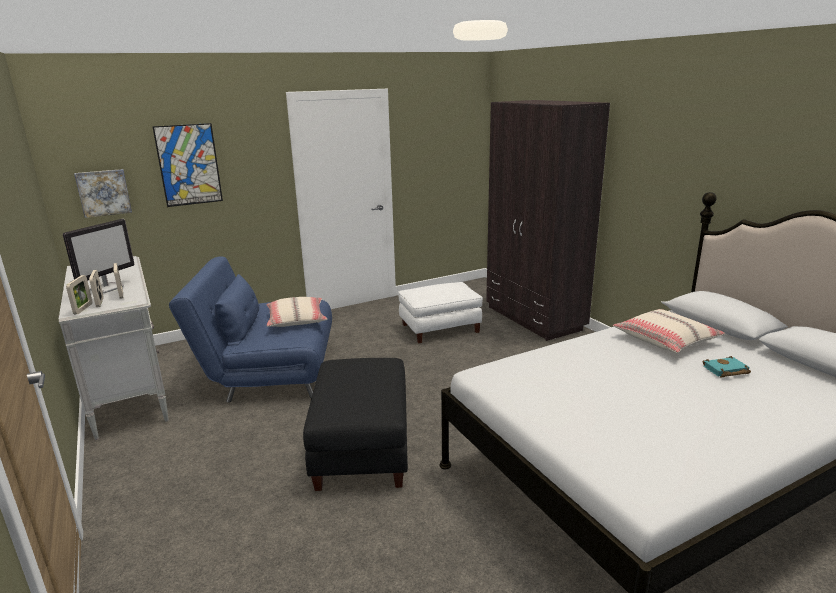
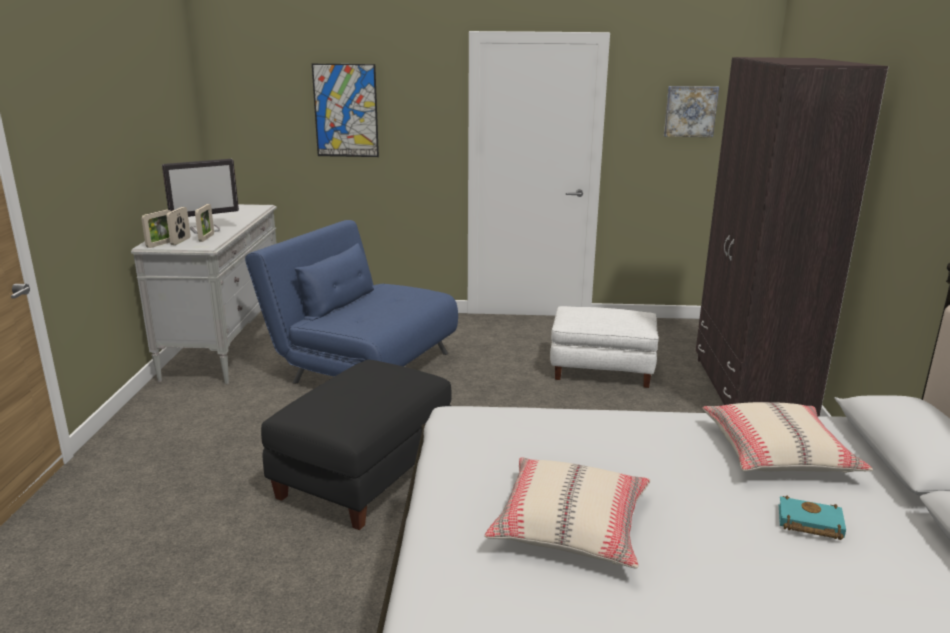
camera: 30 degrees right, 0 degrees up
picture [74,169,132,218] -> picture moved to [664,86,719,137]
beige pillow [267,297,327,327] -> beige pillow moved to [484,457,650,569]

